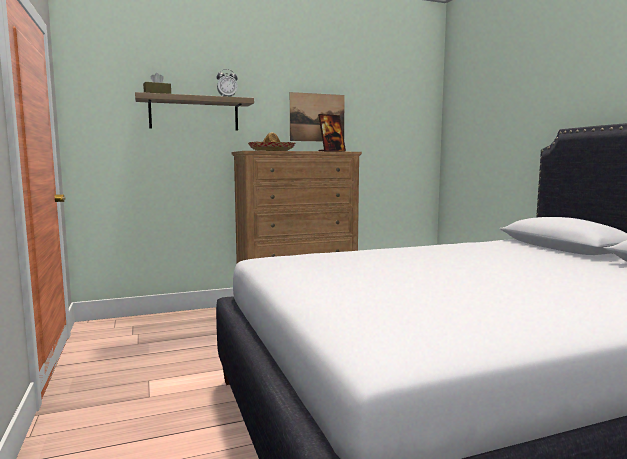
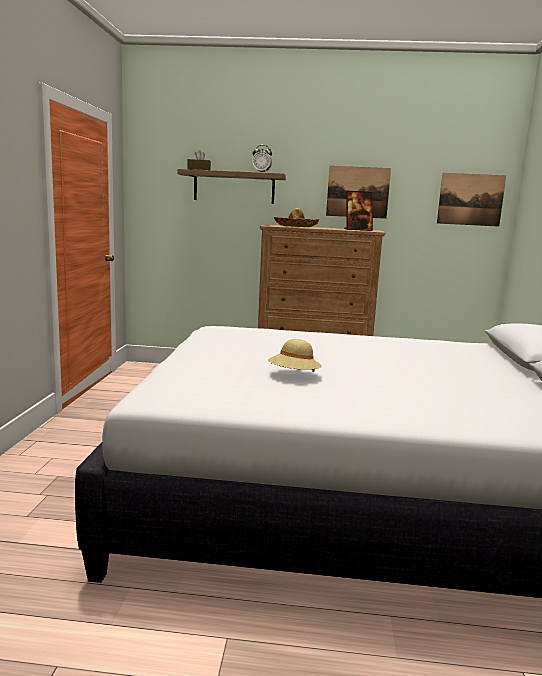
camera: 25 degrees right, 5 degrees up
none -> beige hat [268,339,322,372]
none -> picture [437,173,506,227]

